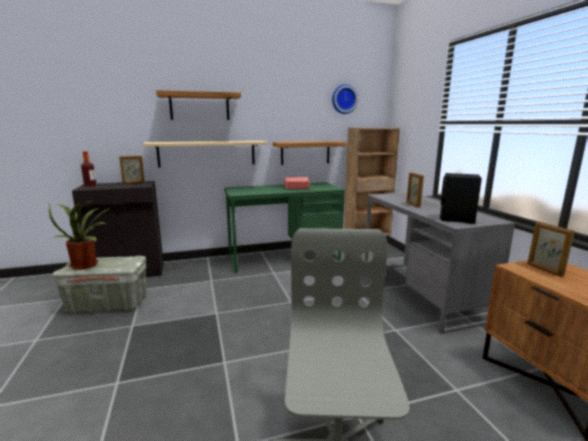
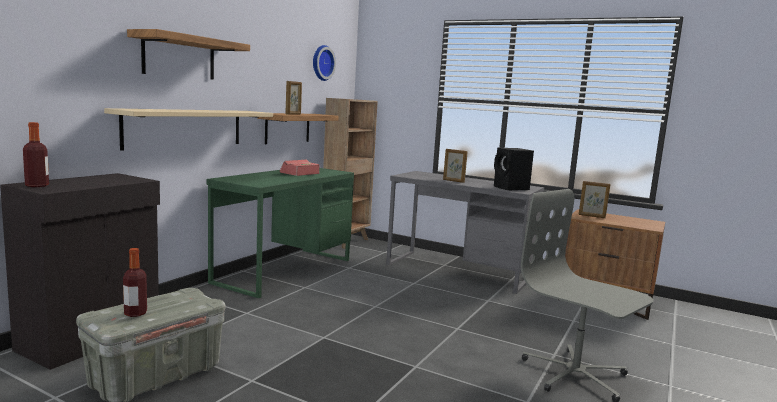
camera: 45 degrees left, 5 degrees down
potted plant [49,200,109,270] -> bottle [123,248,147,317]
picture frame [119,156,145,184] -> picture frame moved to [285,81,302,115]

